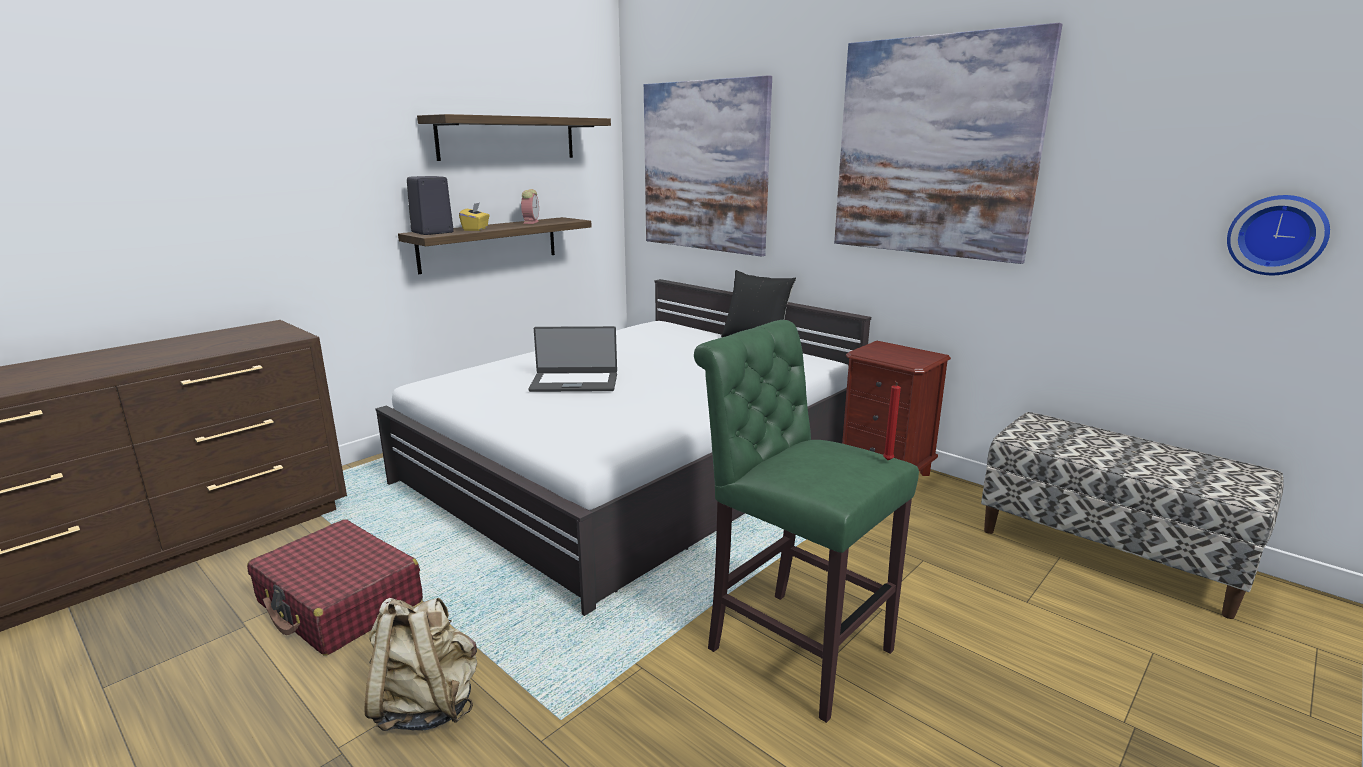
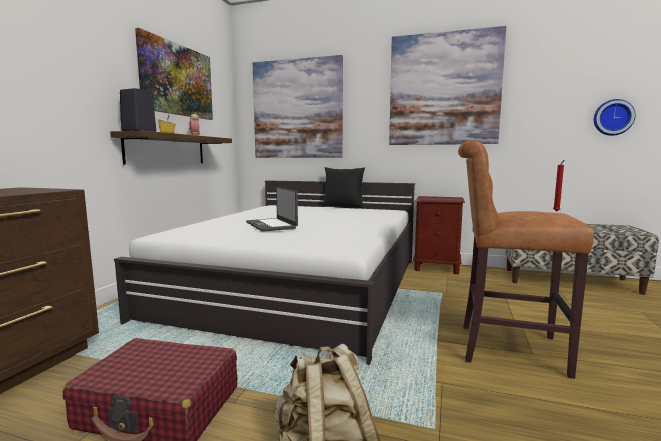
camera: 25 degrees left, 10 degrees down
shelf [417,114,611,161] -> picture [135,28,213,120]
laptop [528,326,617,392] -> laptop turned 90 degrees clockwise [246,187,298,232]
green stool [694,320,919,723] -> brown stool [458,140,594,379]

